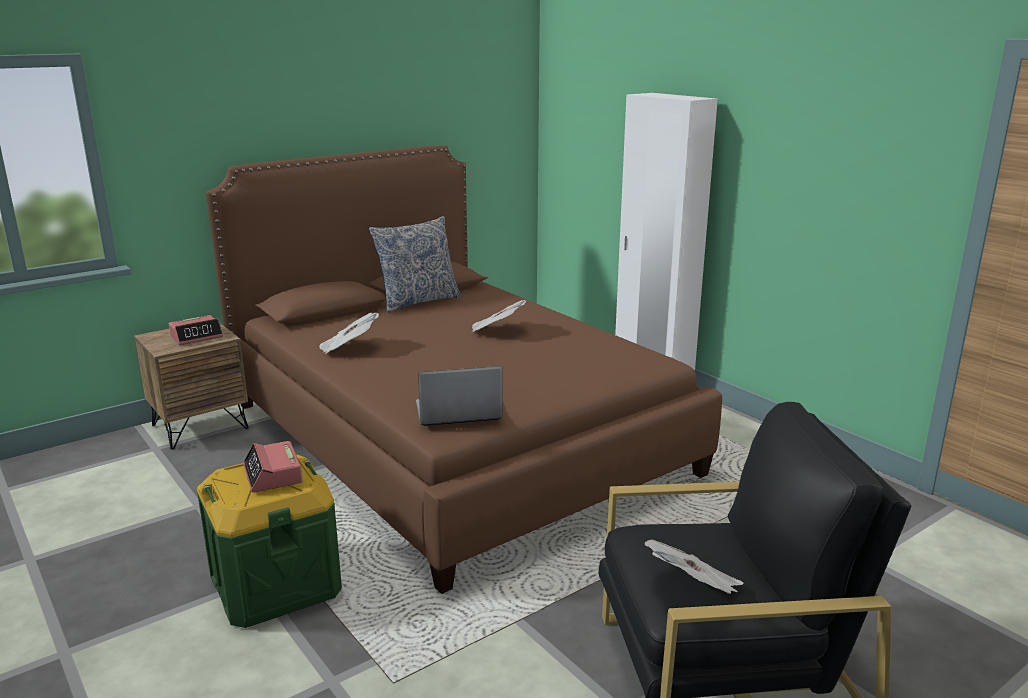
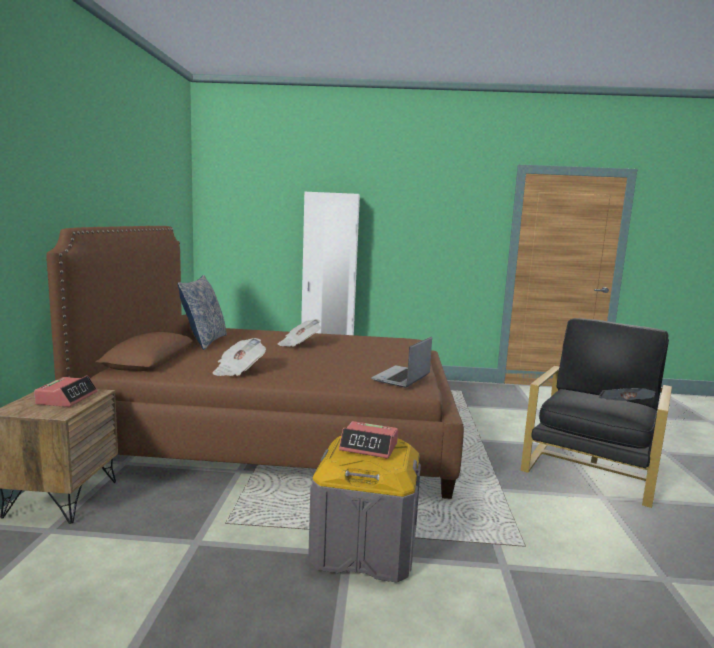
camera: 50 degrees left, 10 degrees down
green storage box [197,455,342,628] -> grey storage box [308,436,421,583]

